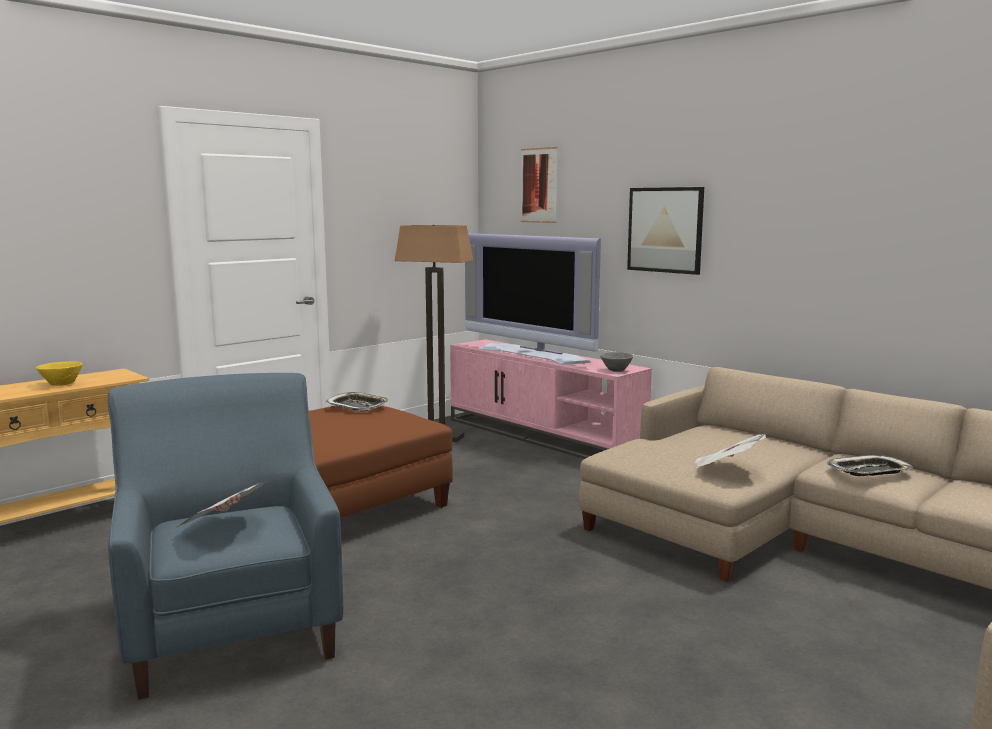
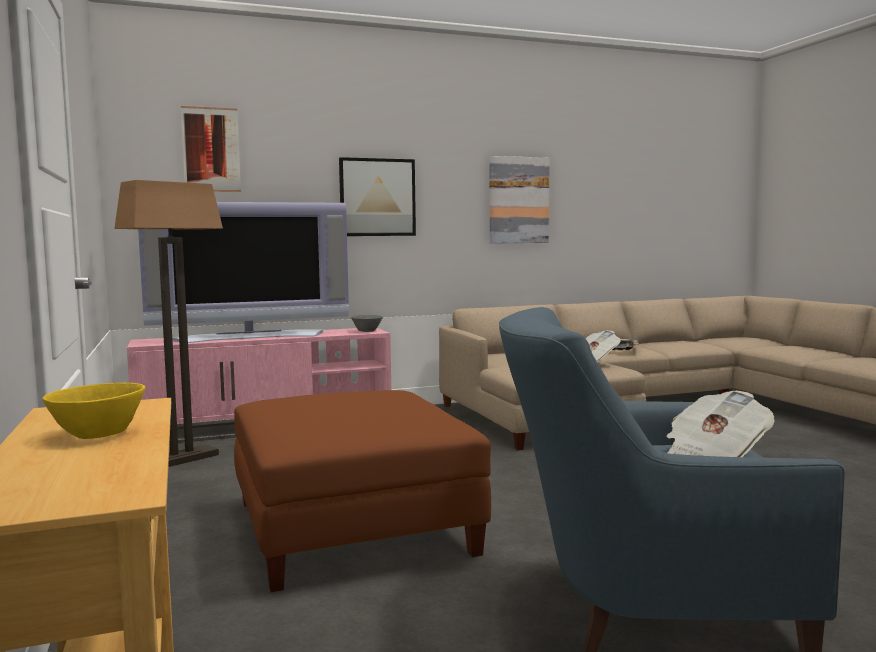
camera: 65 degrees left, 5 degrees down
tray [325,392,389,411] -> none
none -> picture [489,156,549,244]

